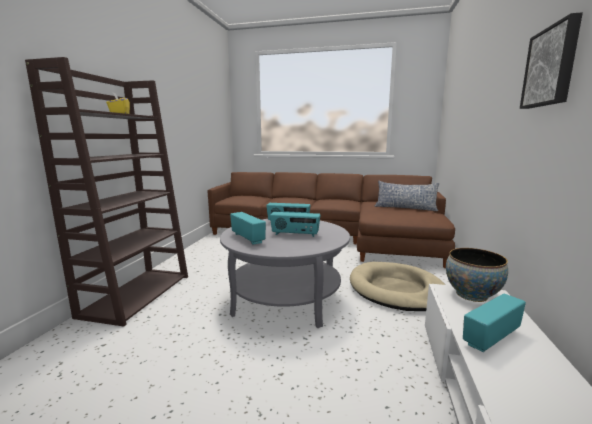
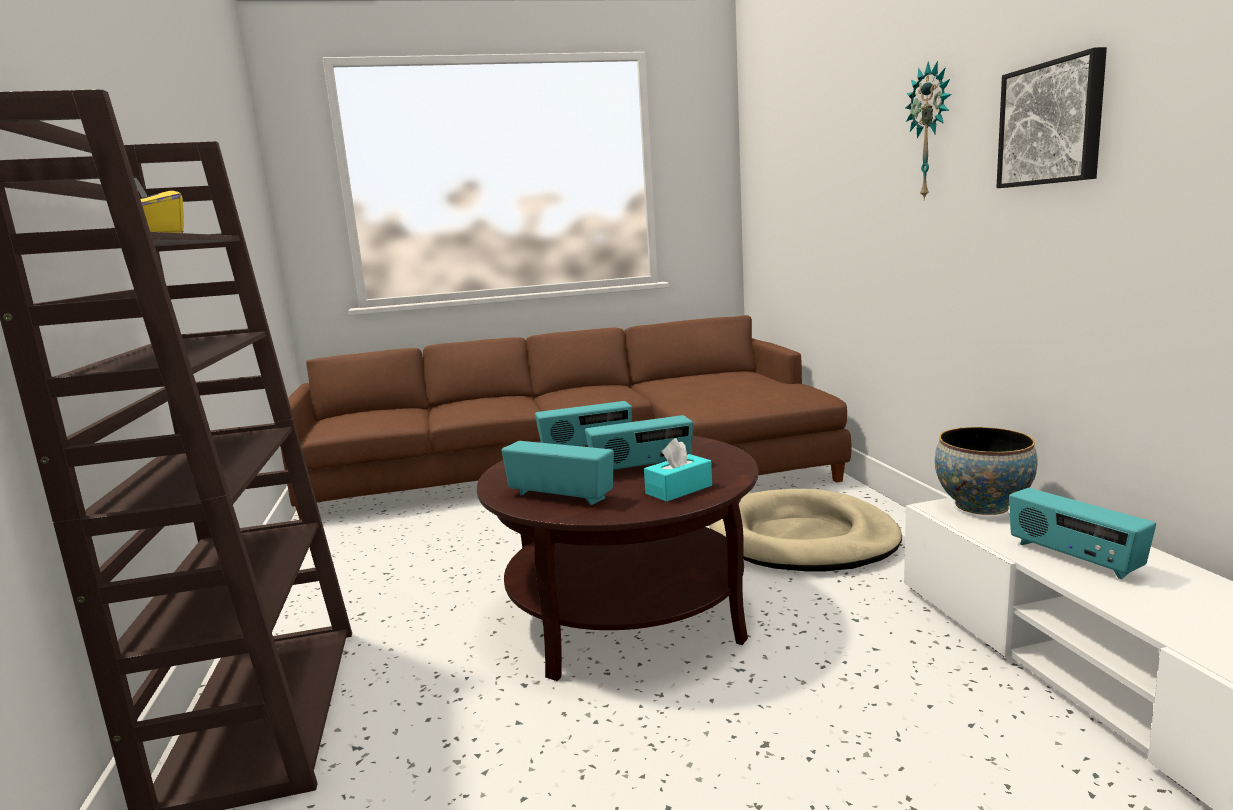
camera: 25 degrees left, 0 degrees up
grey coffee table [220,219,350,328] -> brown coffee table [477,436,758,681]
pillow [374,181,440,211] -> none
radio [463,294,526,352] -> radio turned 60 degrees counterclockwise [1009,488,1156,579]
none -> turquoise tissue box [644,438,712,502]
none -> wall clock [905,61,951,201]

